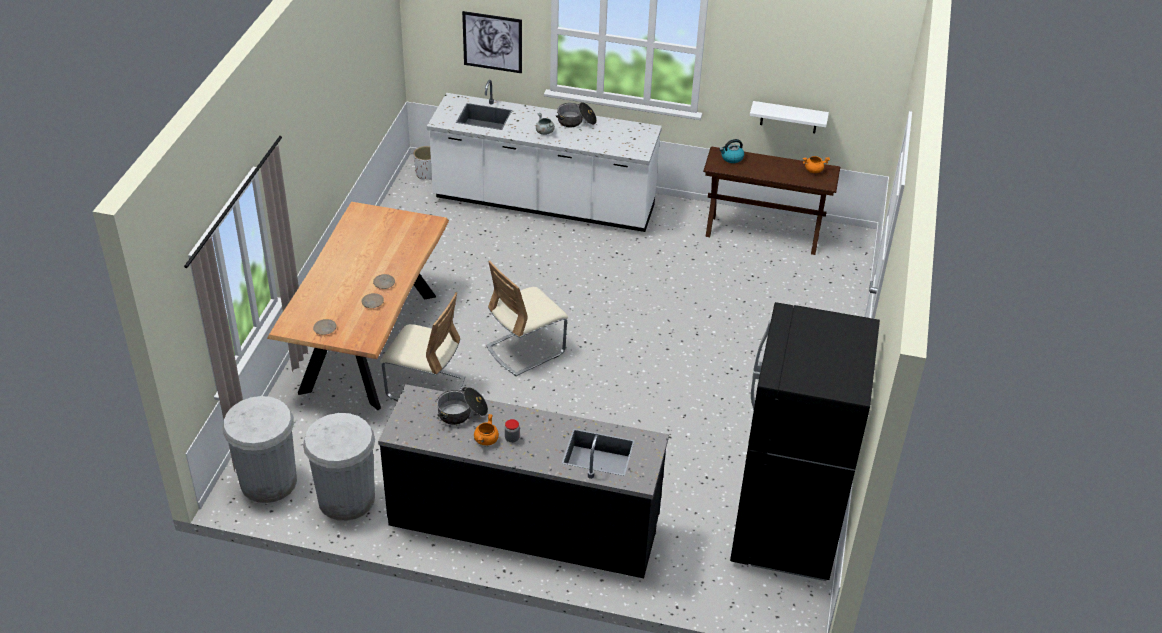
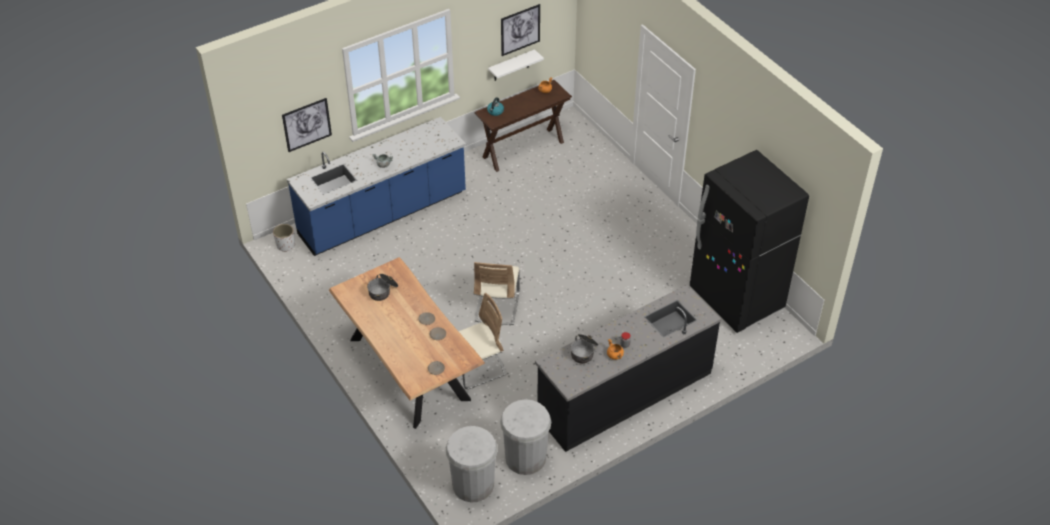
camera: 45 degrees left, 5 degrees up
white counter [427,80,662,232] -> blue counter [287,117,466,256]
cooking pot [556,102,597,127] -> cooking pot moved to [367,274,398,301]
none -> picture [501,4,540,56]

